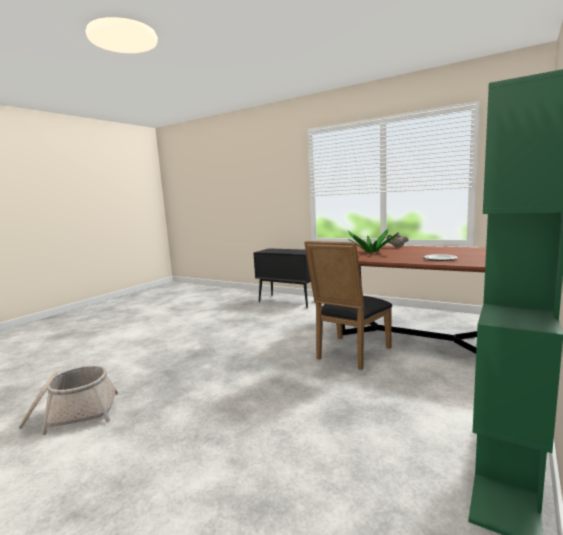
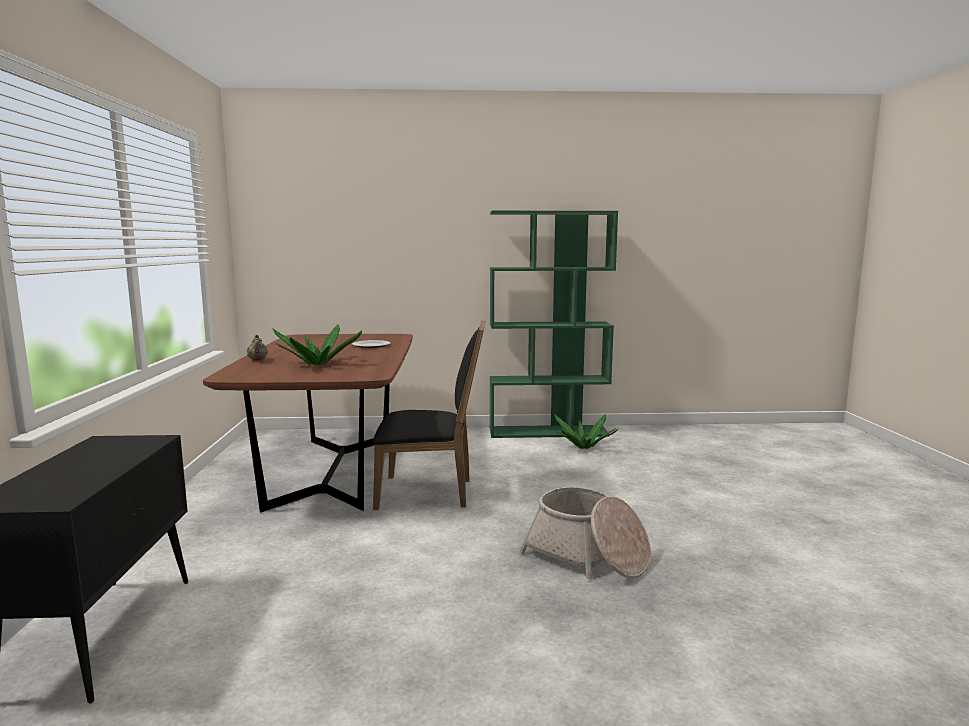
camera: 125 degrees left, 0 degrees up
basket [19,366,119,435] -> basket moved to [519,487,651,579]
none -> potted plant [554,414,618,449]

